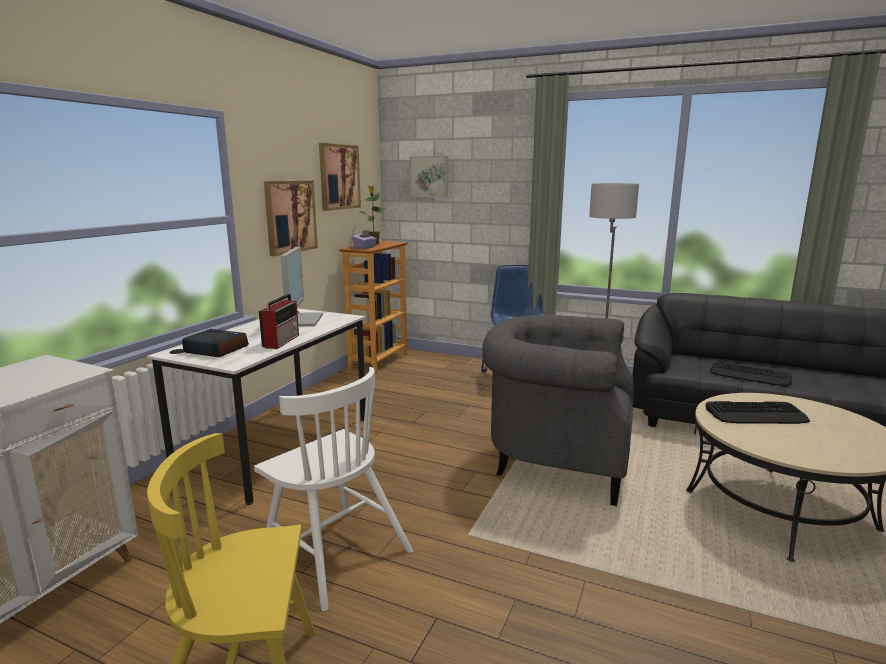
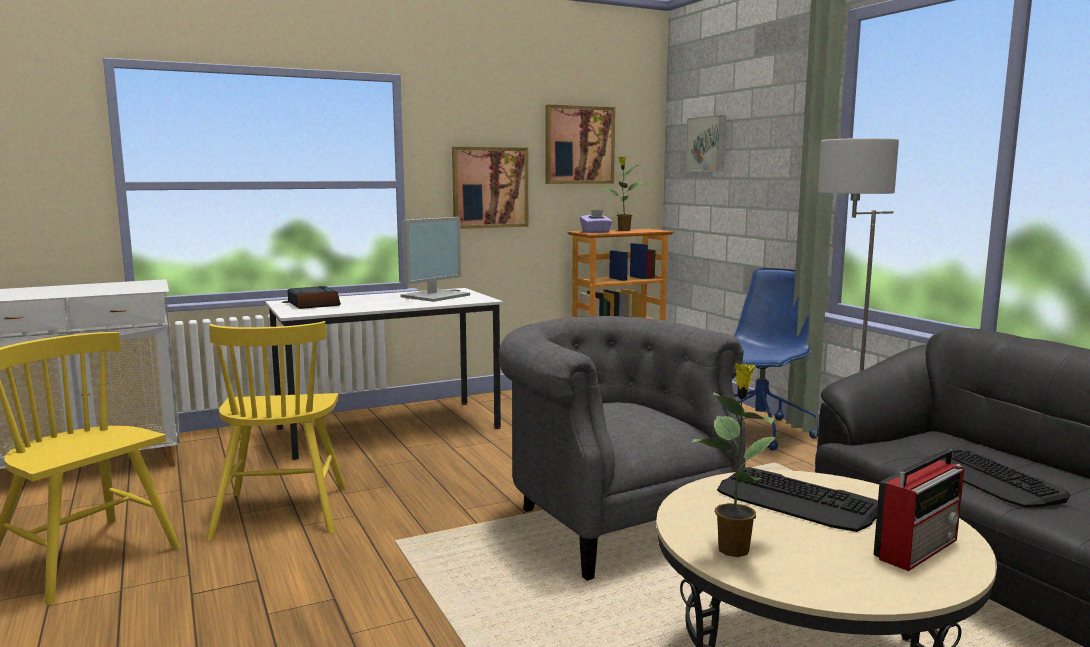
camera: 40 degrees right, 5 degrees down
white chair [254,367,413,611] -> yellow chair [206,321,346,541]
radio [259,294,299,349] -> radio moved to [874,449,964,571]
none -> potted plant [691,363,783,557]

